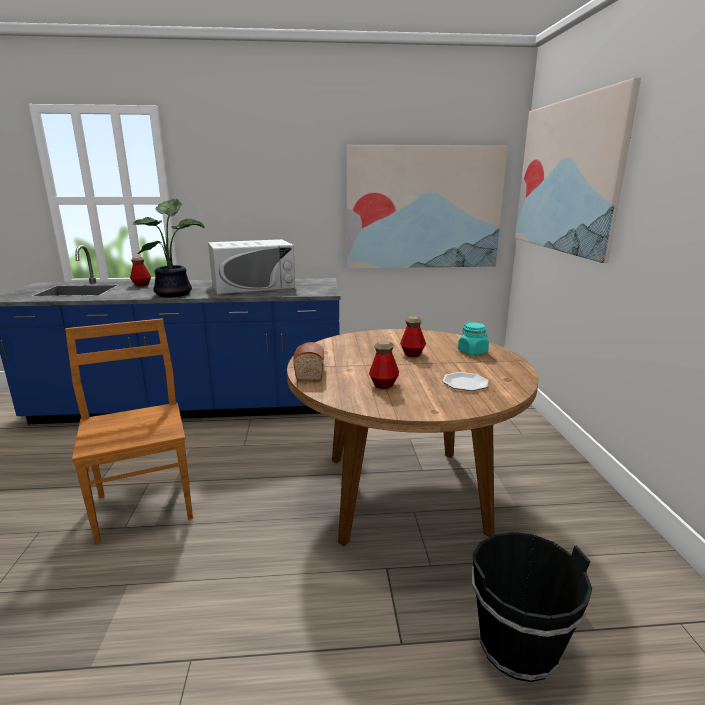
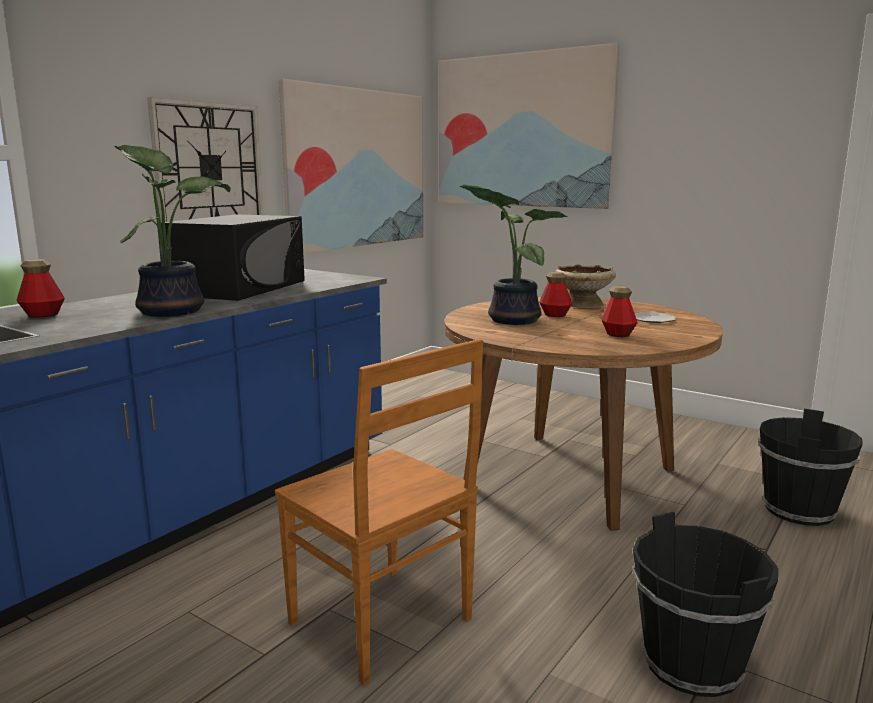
camera: 50 degrees left, 5 degrees down
brown chair [65,318,193,543] -> brown chair turned 150 degrees counterclockwise [275,339,483,685]
white microwave [208,239,295,294] -> black microwave [161,214,305,301]
bread [293,342,324,381] -> none
turquoise jar [458,323,489,355] -> beige bowl [555,264,616,308]
none -> wall clock [147,97,264,222]
none -> potted plant [459,184,567,325]
none -> black bucket [633,512,778,697]

